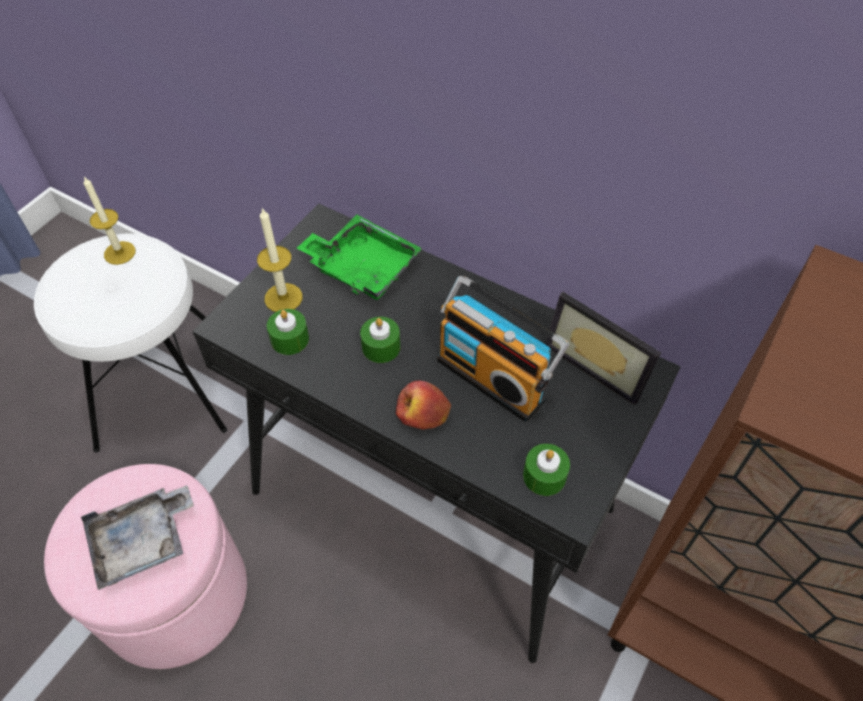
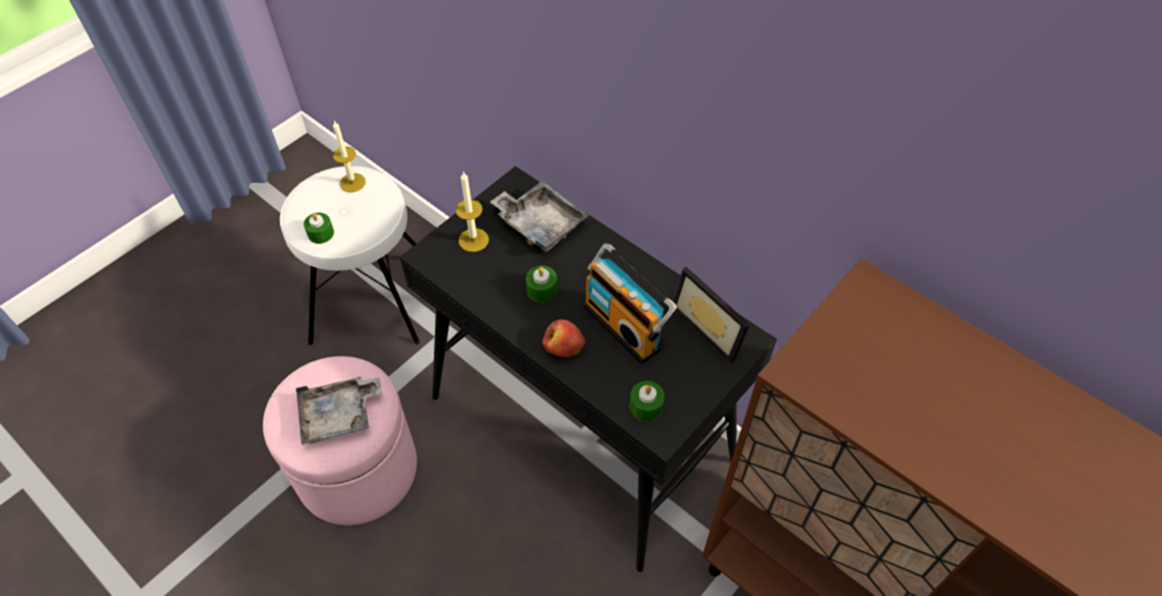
camera: 10 degrees right, 0 degrees up
green candle [267,309,309,355] -> green candle moved to [304,213,334,244]
green tray [297,214,422,300] -> grey tray [490,180,589,252]

